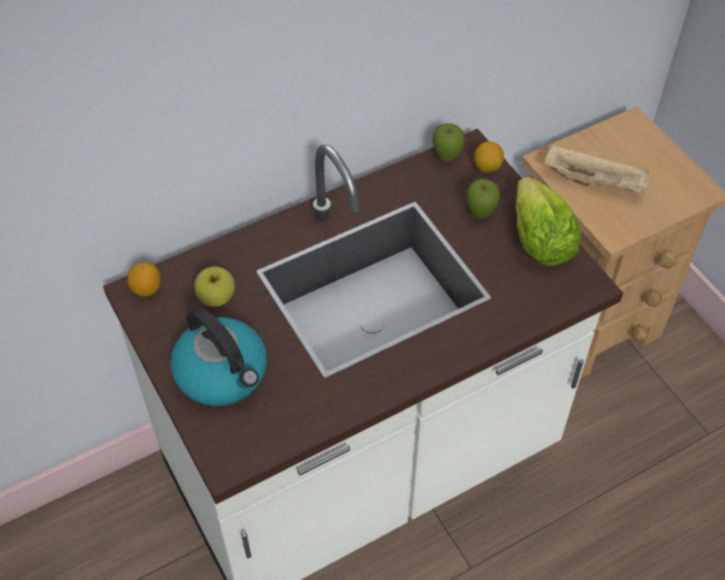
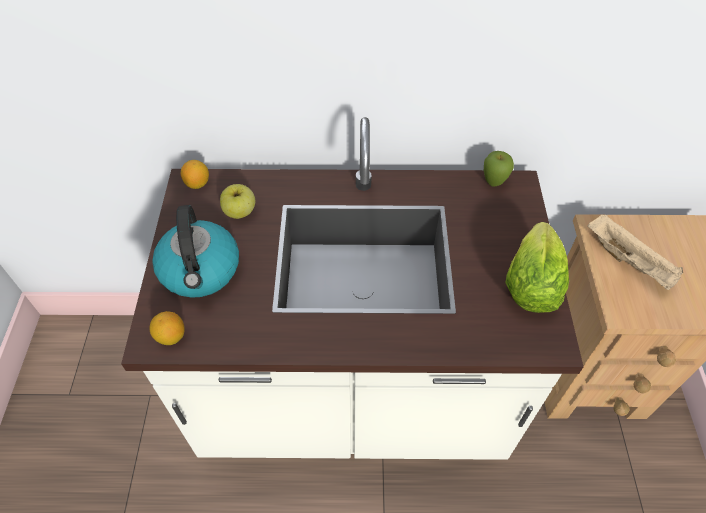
camera: 30 degrees right, 0 degrees up
apple [467,179,500,219] -> none
lemon [474,141,504,173] -> lemon moved to [150,311,185,345]

